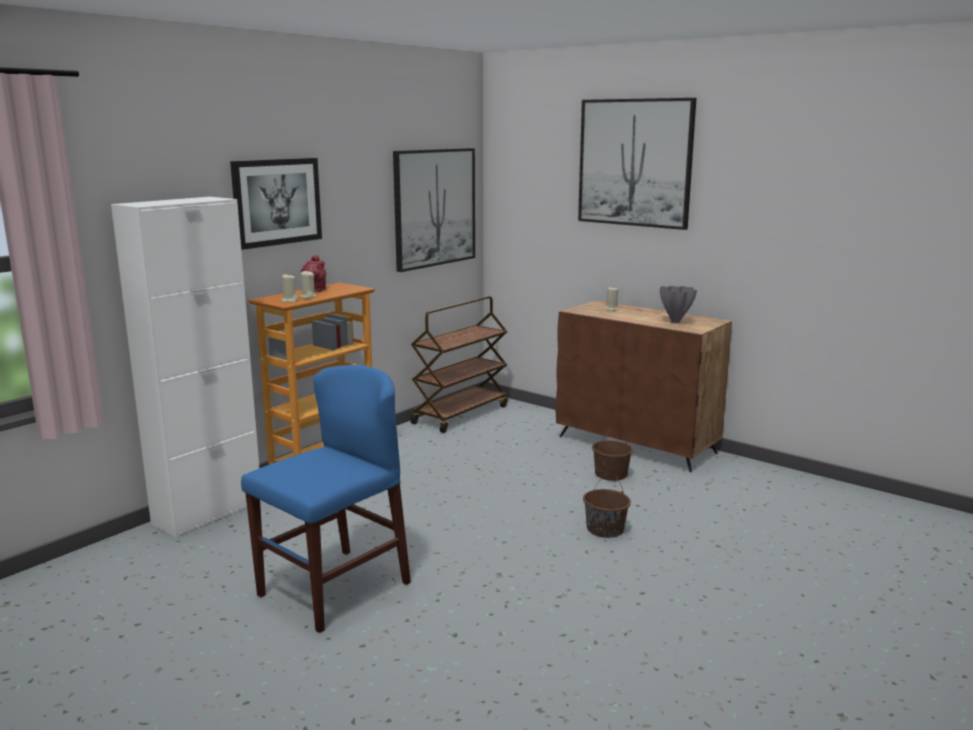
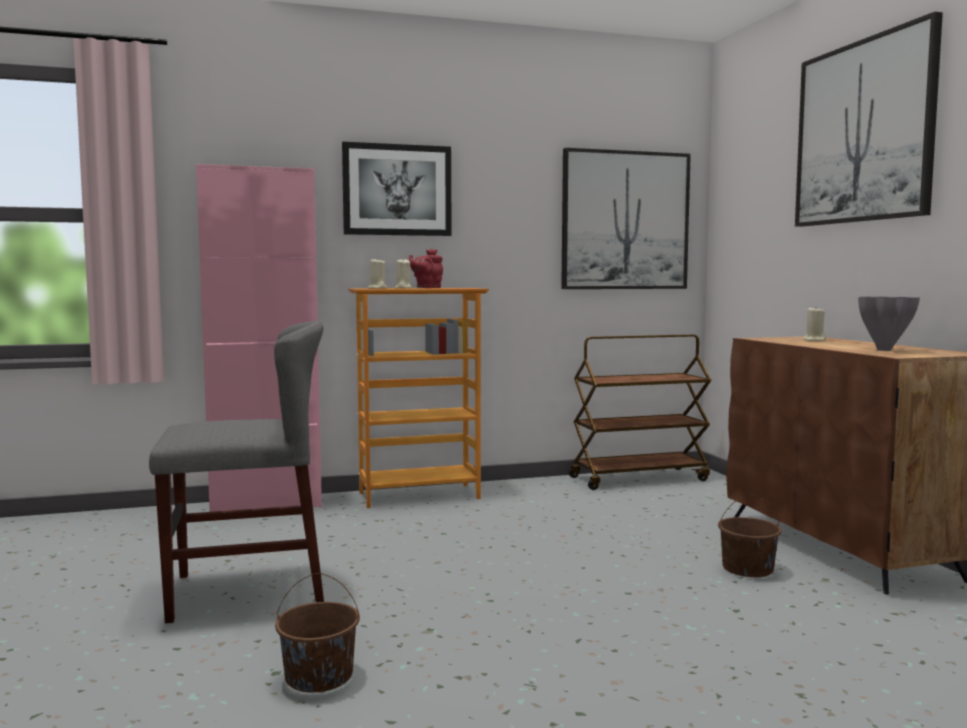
camera: 35 degrees right, 10 degrees down
white cabinet [111,197,262,538] -> pink cabinet [196,164,322,512]
blue chair [241,365,411,633] -> grey chair [149,321,324,623]
brown bucket [583,474,631,538] -> brown bucket moved to [275,573,360,692]

